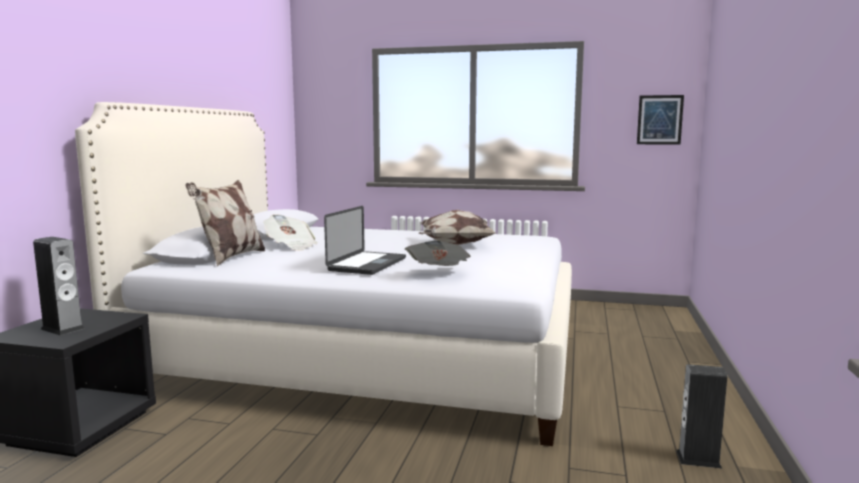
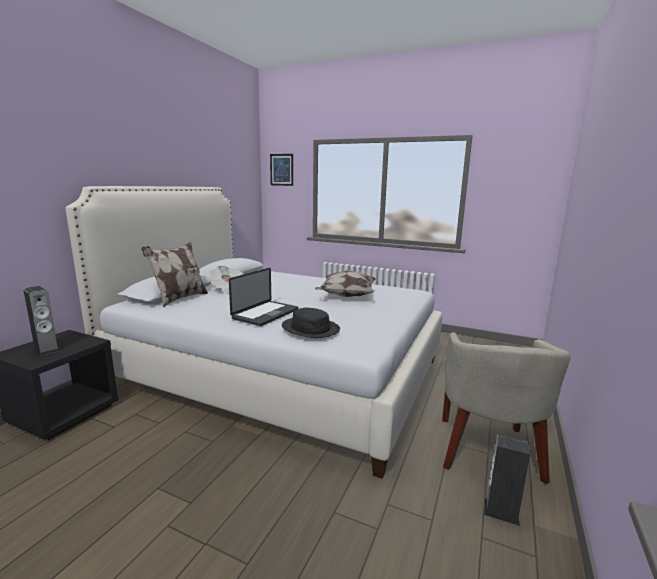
camera: 10 degrees right, 5 degrees up
newspaper [405,241,471,266] -> black hat [282,308,340,338]
picture [637,95,684,145] -> picture moved to [270,154,293,186]
none -> beige armchair [442,332,571,484]

